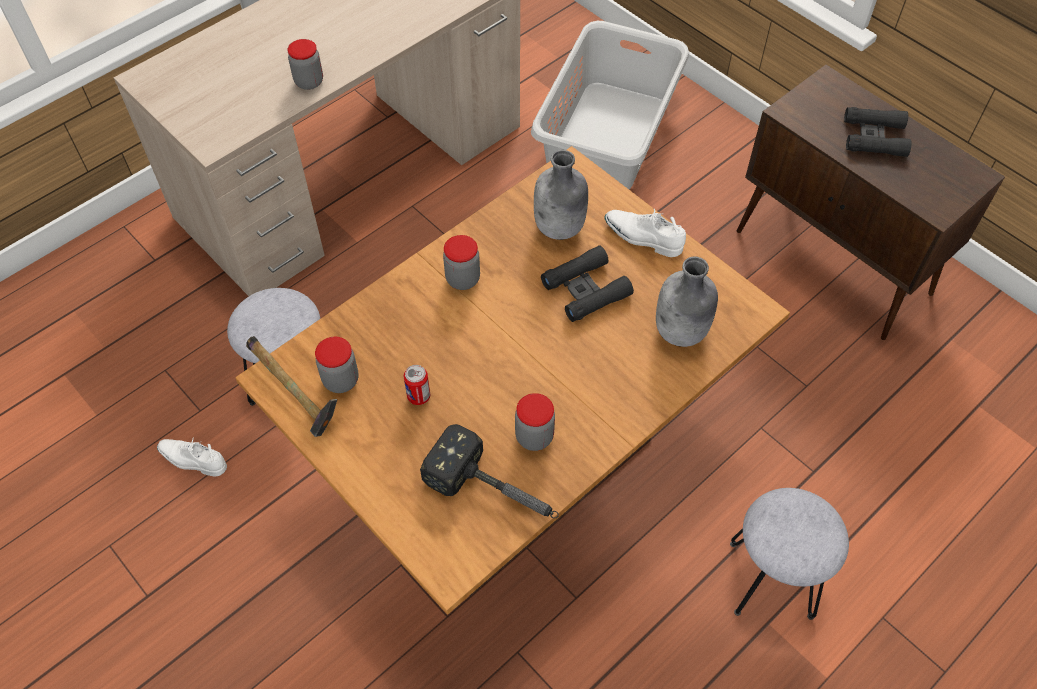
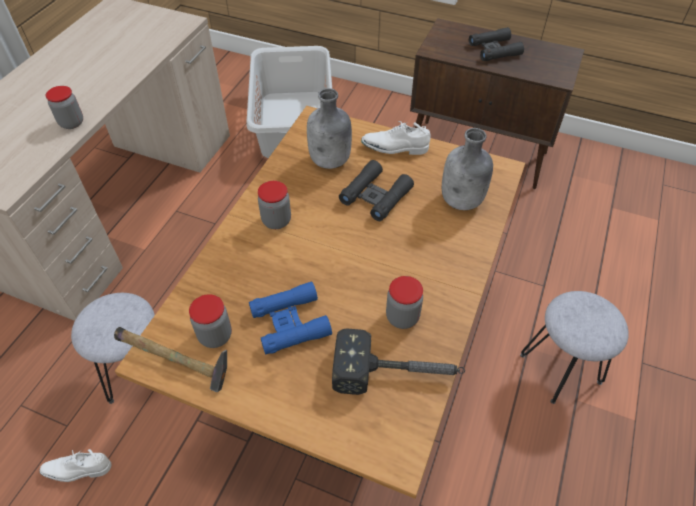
camera: 25 degrees left, 5 degrees down
can [404,365,430,405] -> blue binoculars [249,281,332,355]

